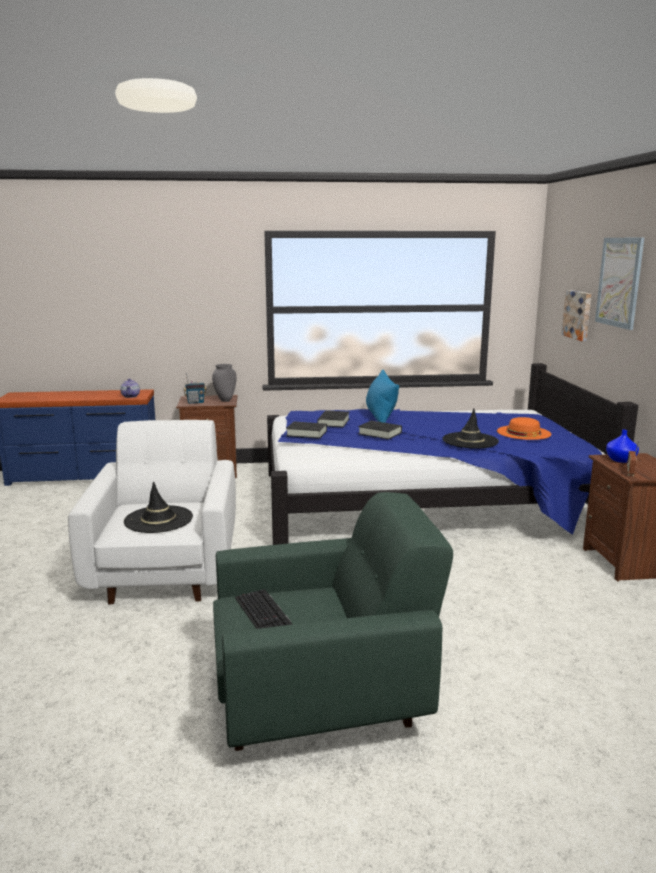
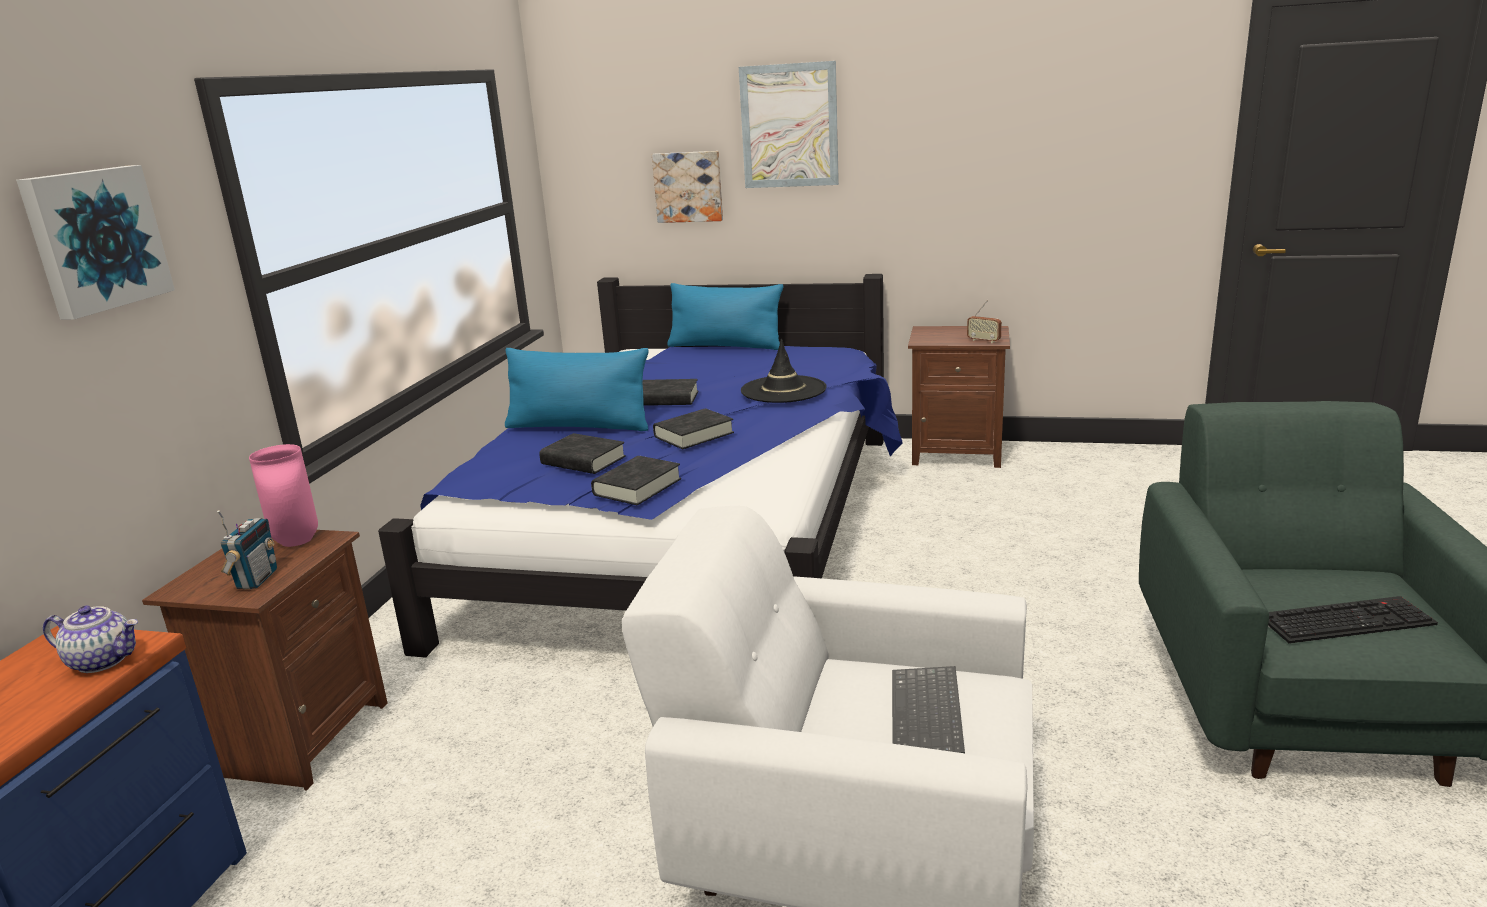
camera: 70 degrees left, 5 degrees up
black hat [124,481,193,533] -> keyboard [892,666,965,753]
grey vase [212,364,236,402] -> pink vase [249,444,318,547]
orange hat [497,417,551,440] -> none
blue vase [606,430,639,463] -> none
none -> picture [16,165,175,320]
none -> black book [642,379,699,406]
none -> blue pillow [667,283,783,350]

